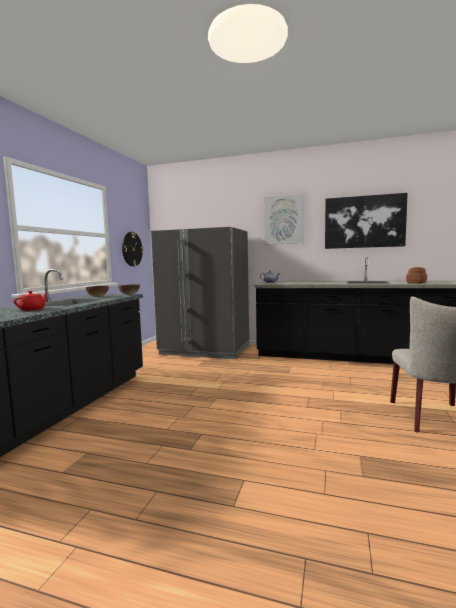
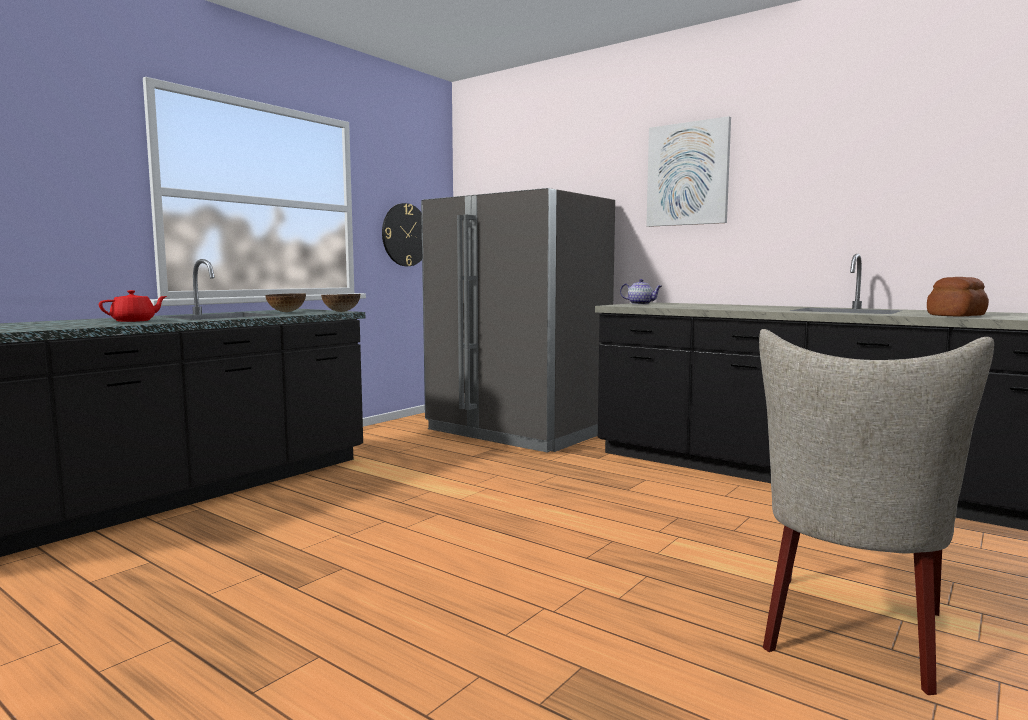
camera: 20 degrees right, 0 degrees up
picture [325,193,408,249] -> none

